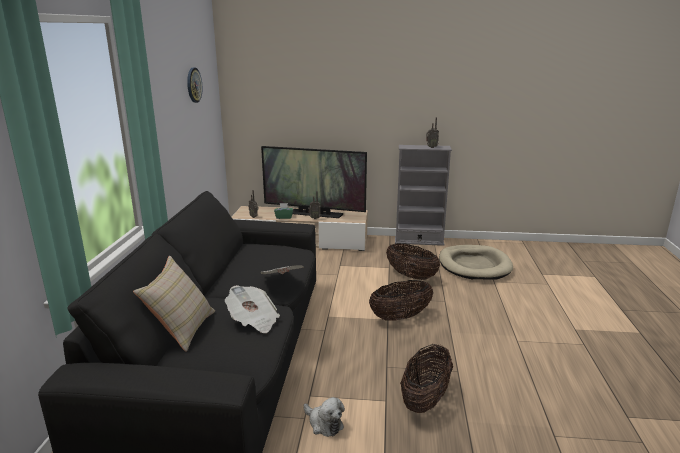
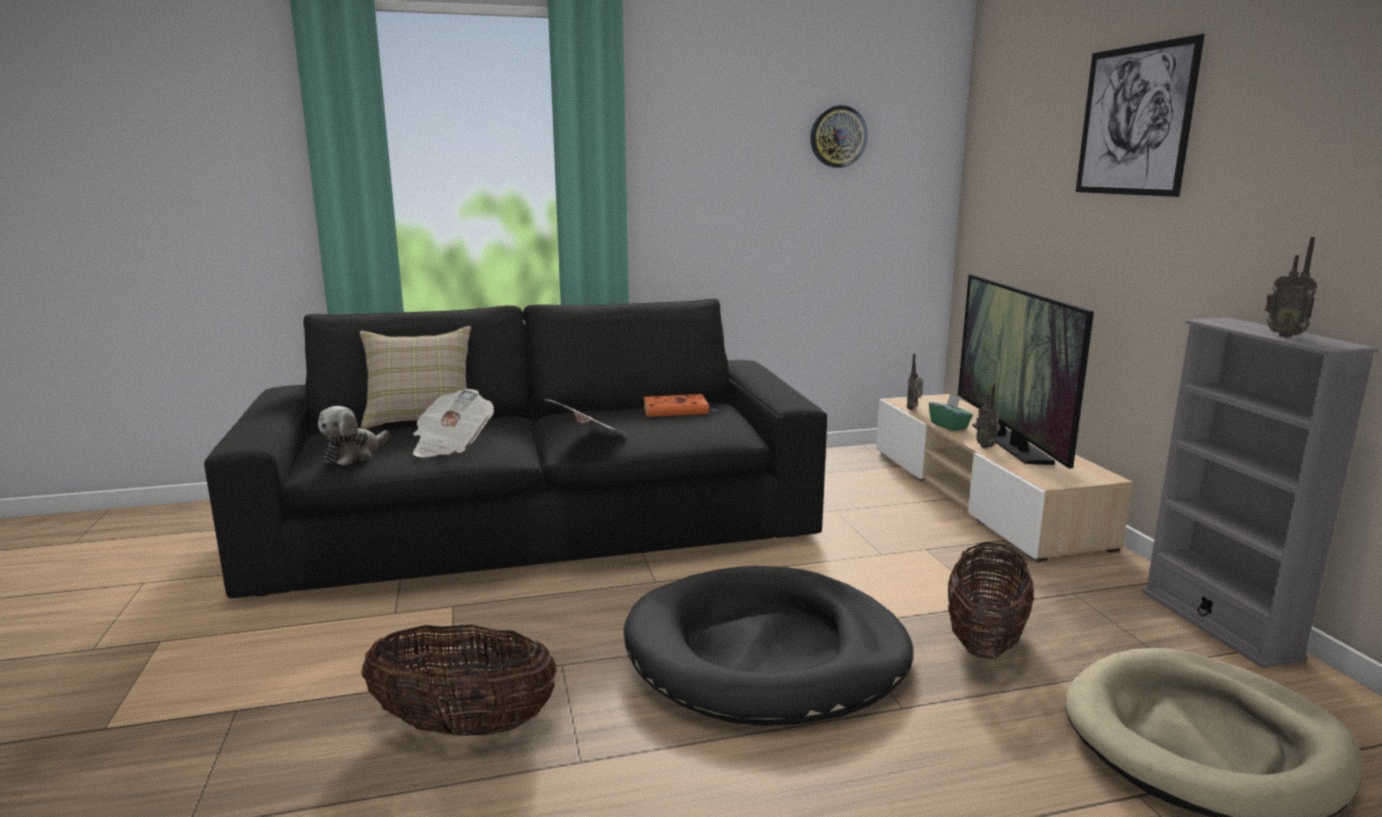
camera: 70 degrees right, 5 degrees down
plush toy [304,397,345,437] -> plush toy moved to [318,406,389,465]
basket [369,280,433,321] -> black dog bed [624,566,914,726]
none -> orange book [643,394,718,417]
none -> picture [1076,34,1205,197]

